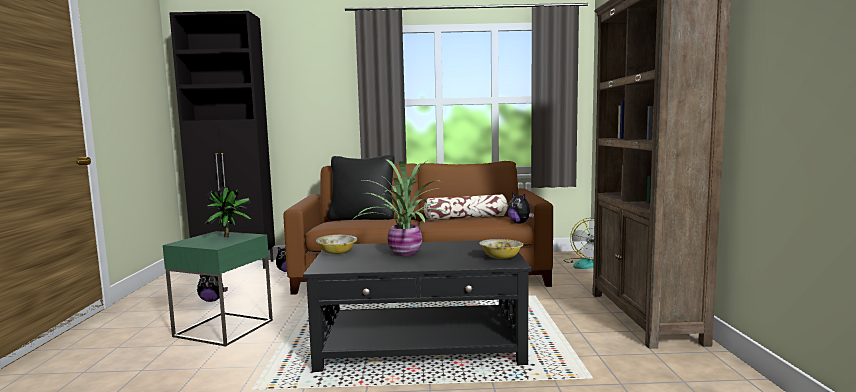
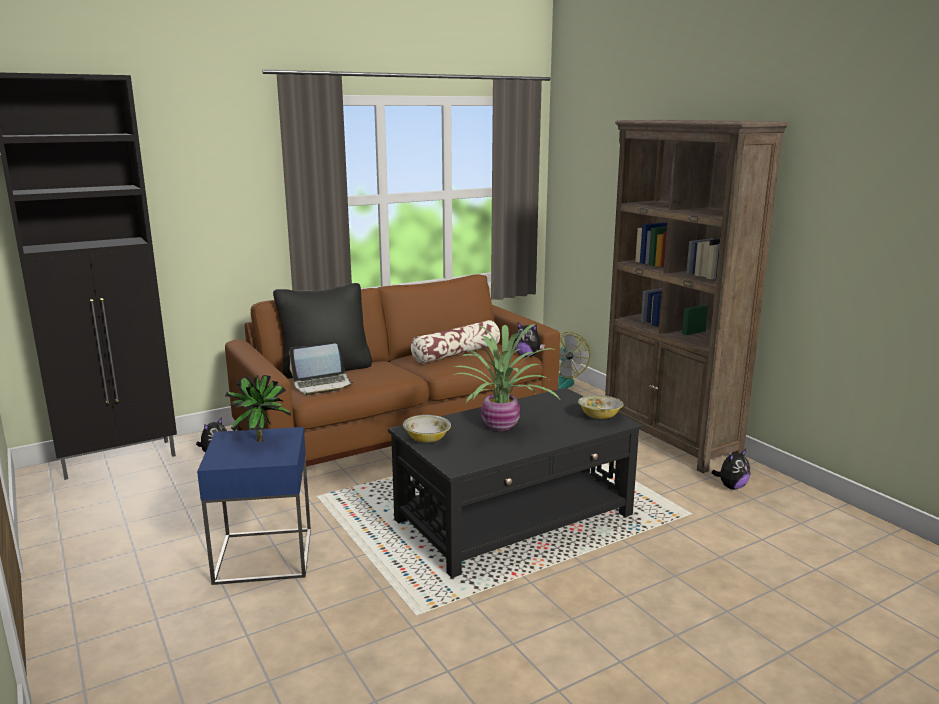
camera: 30 degrees left, 10 degrees up
green side table [163,231,273,347] -> blue side table [197,427,311,585]
plush toy [197,275,228,302] -> plush toy moved to [711,449,750,490]
none -> laptop [289,344,353,395]

